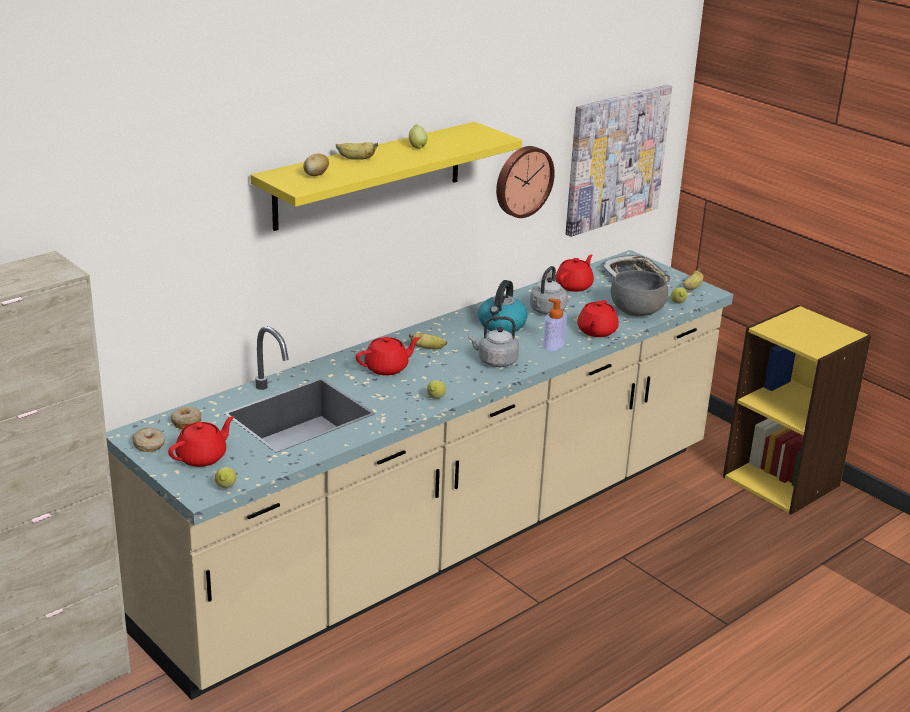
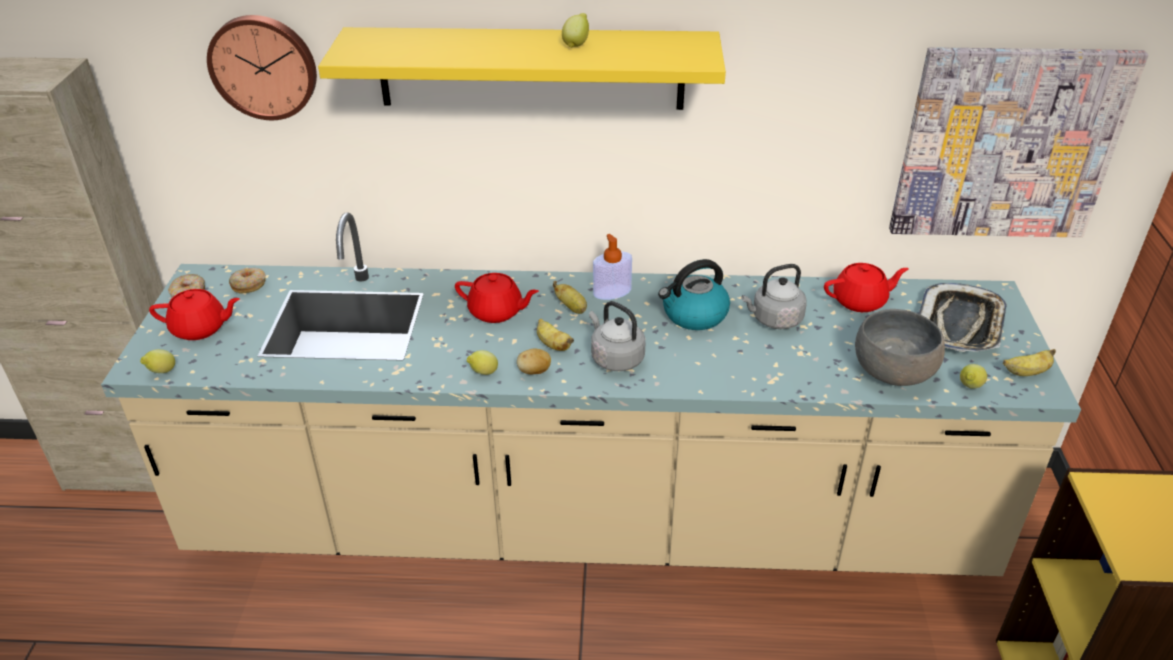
camera: 45 degrees right, 10 degrees up
potato [303,153,329,176] -> potato moved to [517,349,551,374]
banana [336,142,378,160] -> banana moved to [537,319,574,351]
wall clock [496,146,555,218] -> wall clock moved to [207,15,317,120]
soap dispenser [543,298,567,351] -> soap dispenser moved to [593,234,632,300]
red teapot [577,300,619,337] -> none

